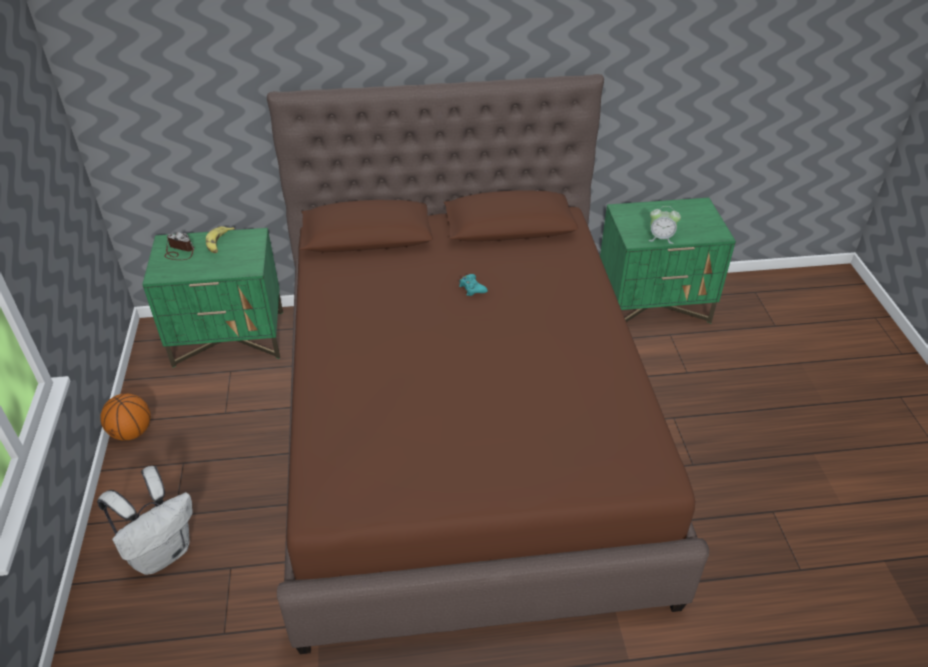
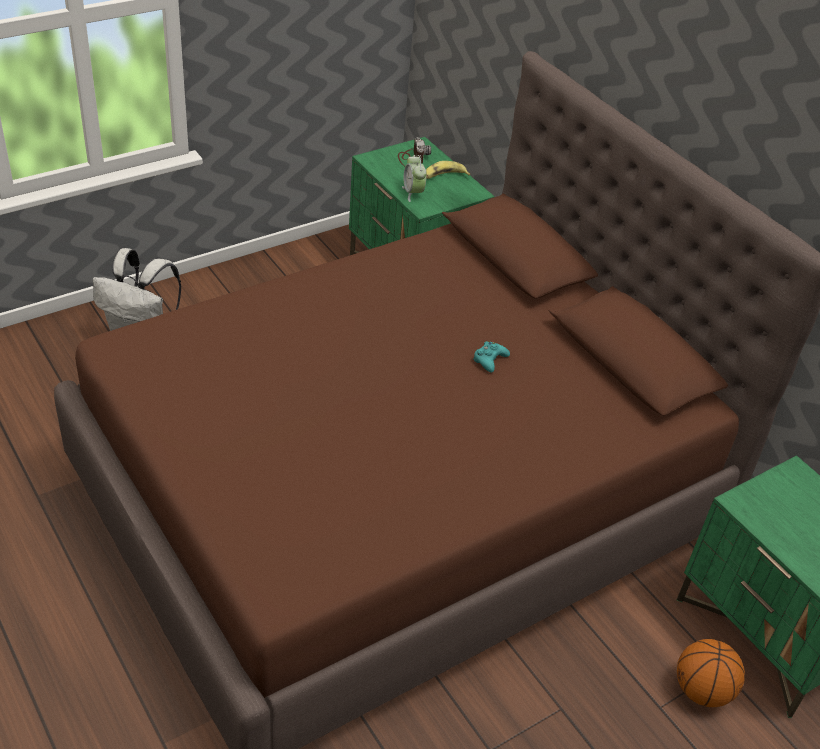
camera: 60 degrees right, 0 degrees up
basketball [100,394,151,441] -> basketball moved to [677,639,745,707]
alarm clock [648,206,681,244] -> alarm clock moved to [402,155,427,202]

